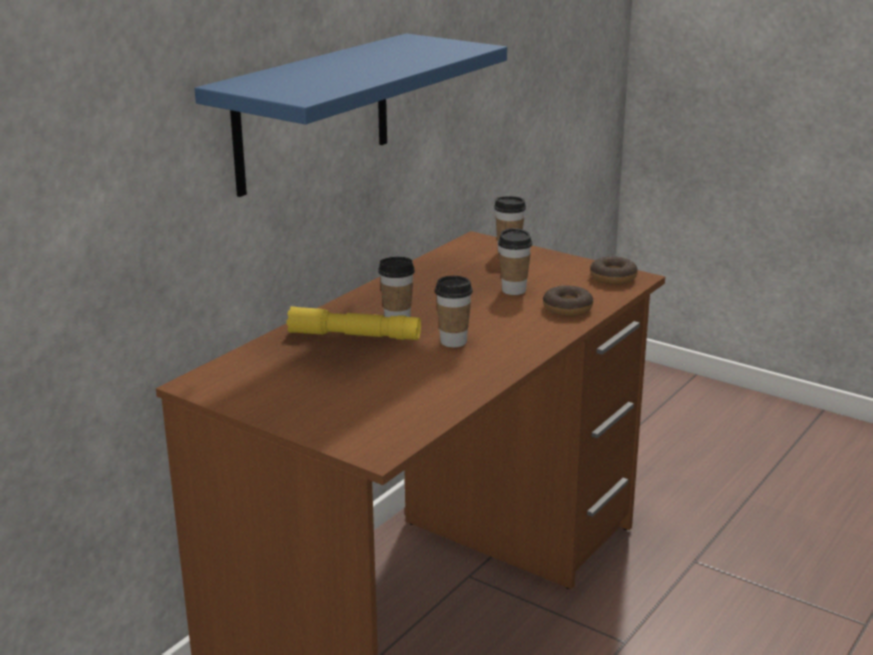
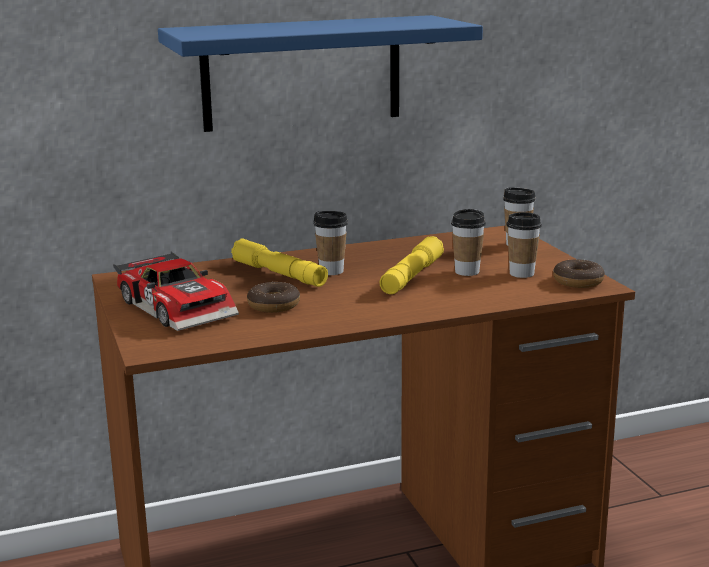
camera: 35 degrees right, 5 degrees down
cup [435,276,473,347] -> cup moved to [506,212,542,278]
donut [543,285,593,316] -> donut moved to [247,282,300,313]
none -> toy car [113,252,239,331]
none -> yellow flashlight [380,236,444,294]

